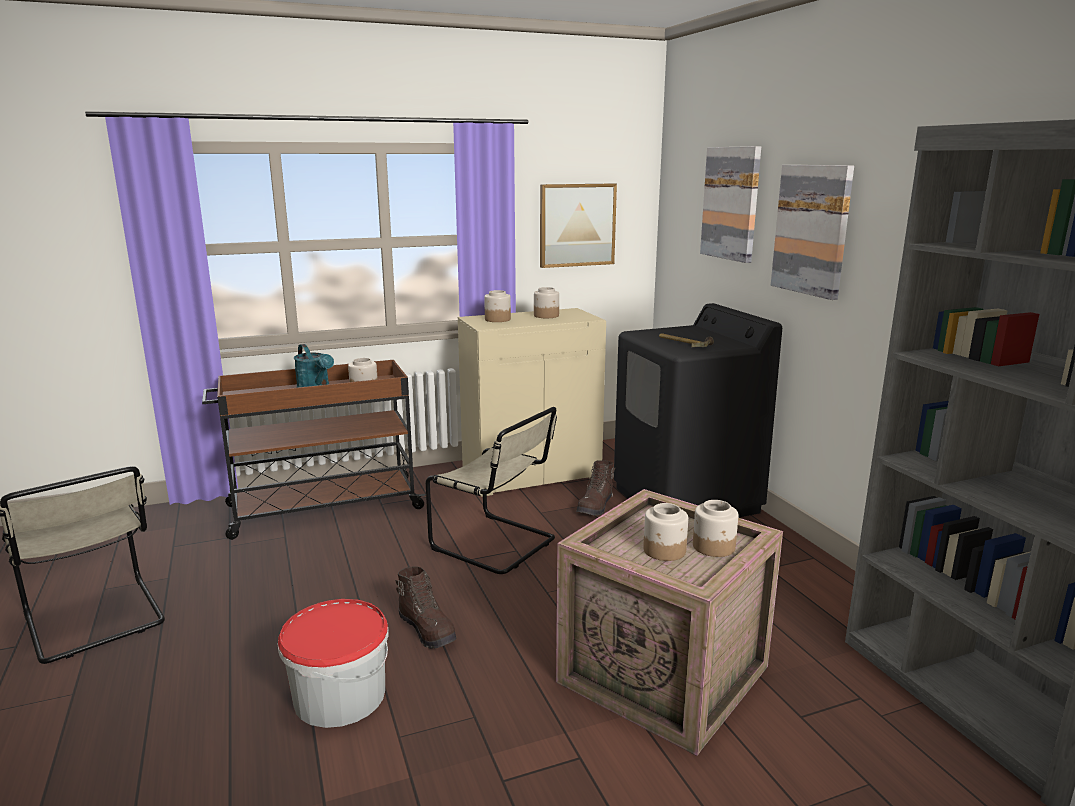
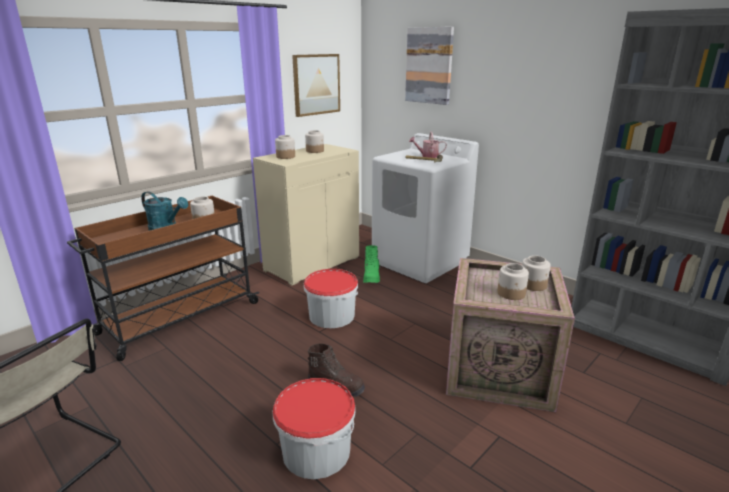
camera: 25 degrees left, 5 degrees up
beige chair [426,407,557,574] -> bucket [304,269,358,328]
brown boot [576,460,615,516] -> green boot [363,245,381,283]
black washing machine [614,303,782,518] -> white washing machine [372,133,479,283]
picture [771,165,854,300] -> none
none -> watering can [409,132,447,158]

